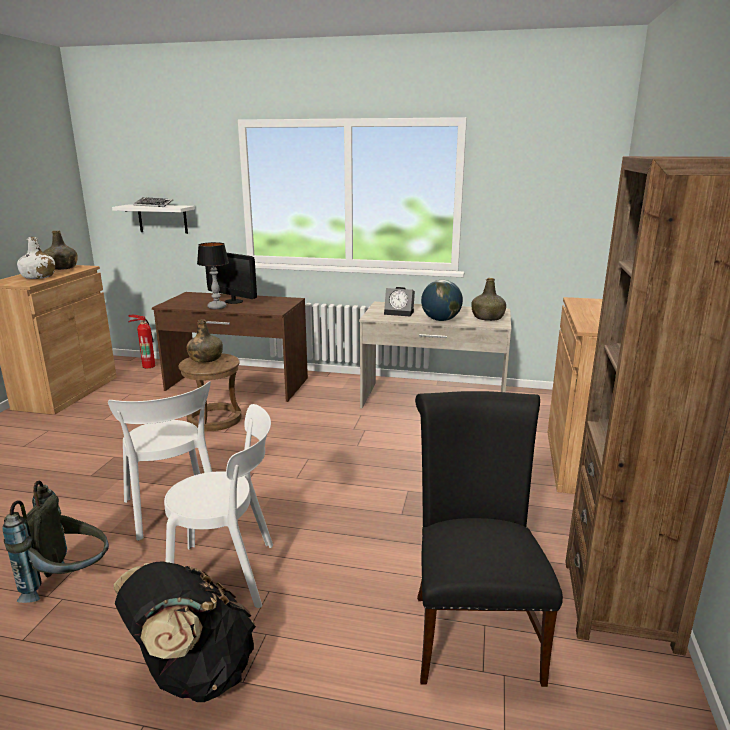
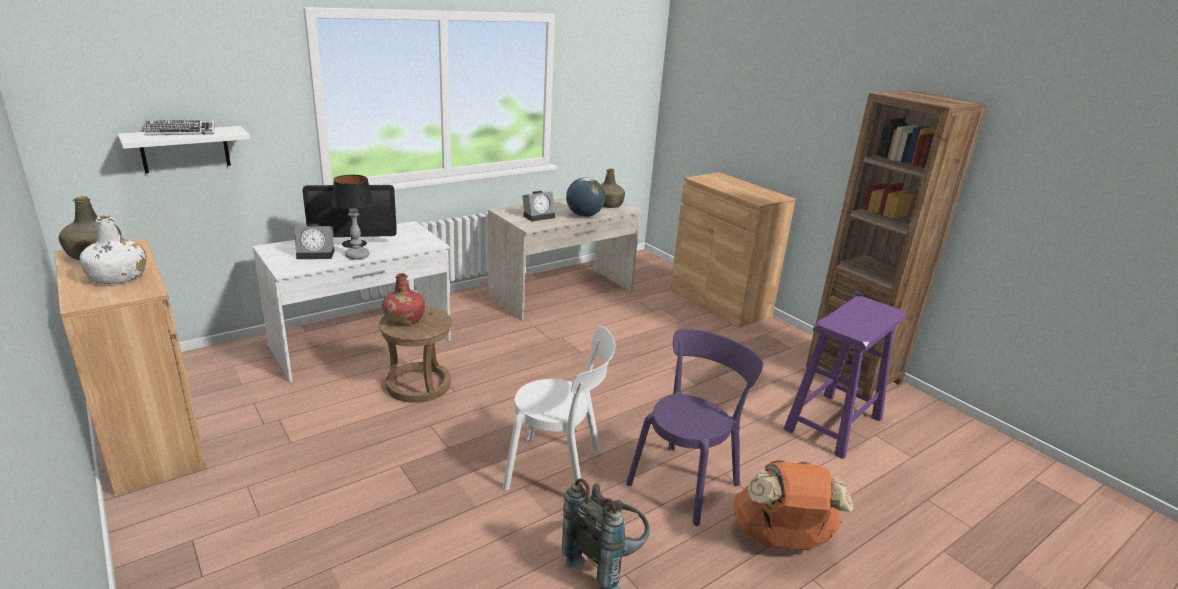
camera: 50 degrees left, 5 degrees up
black backpack [113,561,256,702] -> orange backpack [733,460,853,550]
fire extinguisher [128,315,155,368] -> none
brown desk [152,292,308,402] -> white desk [253,221,451,382]
white chair [164,404,273,608] -> purple chair [626,328,763,526]
green bottle [187,319,223,363] -> red bottle [382,273,425,325]
black chair [415,391,563,687] -> purple stool [783,296,906,459]
none -> alarm clock [295,224,335,259]

